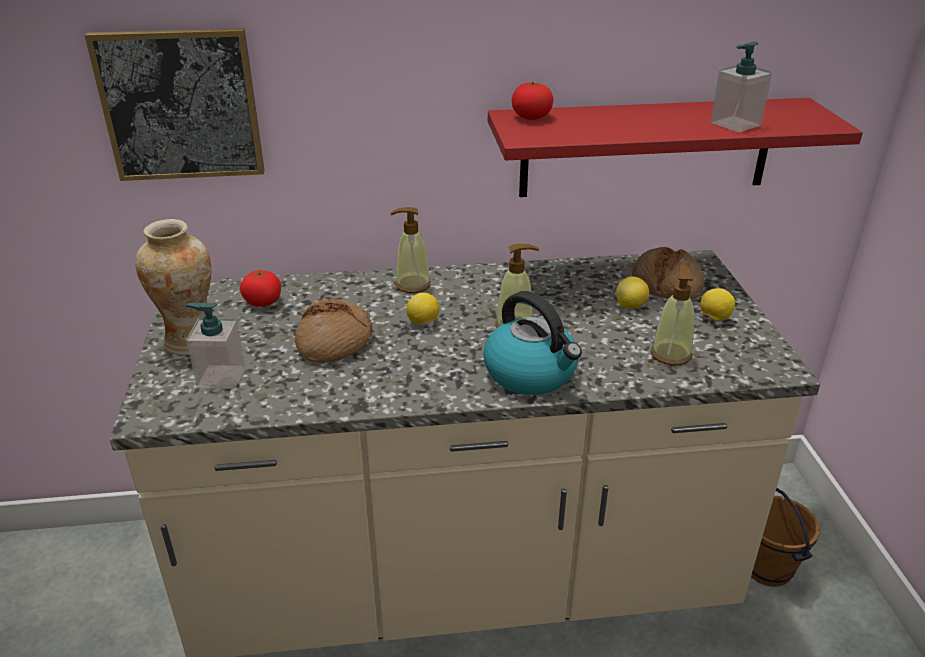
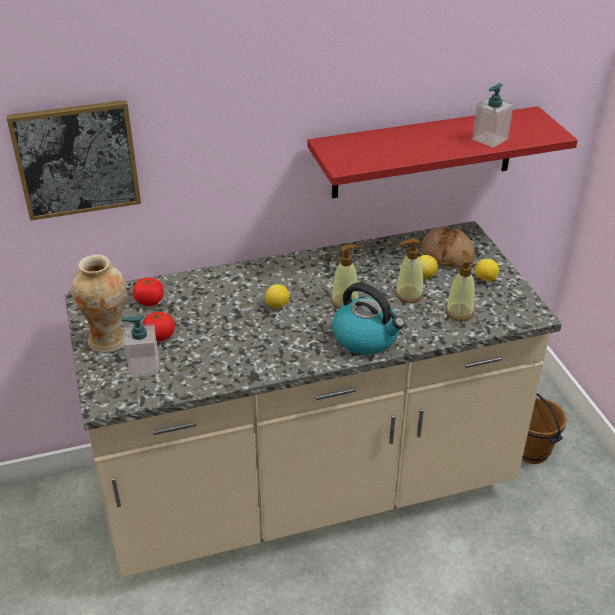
camera: 10 degrees left, 5 degrees up
bread [295,299,372,363] -> none
soap dispenser [391,207,431,293] -> soap dispenser moved to [395,238,423,303]
tomato [512,82,553,120] -> tomato moved to [142,312,175,342]

